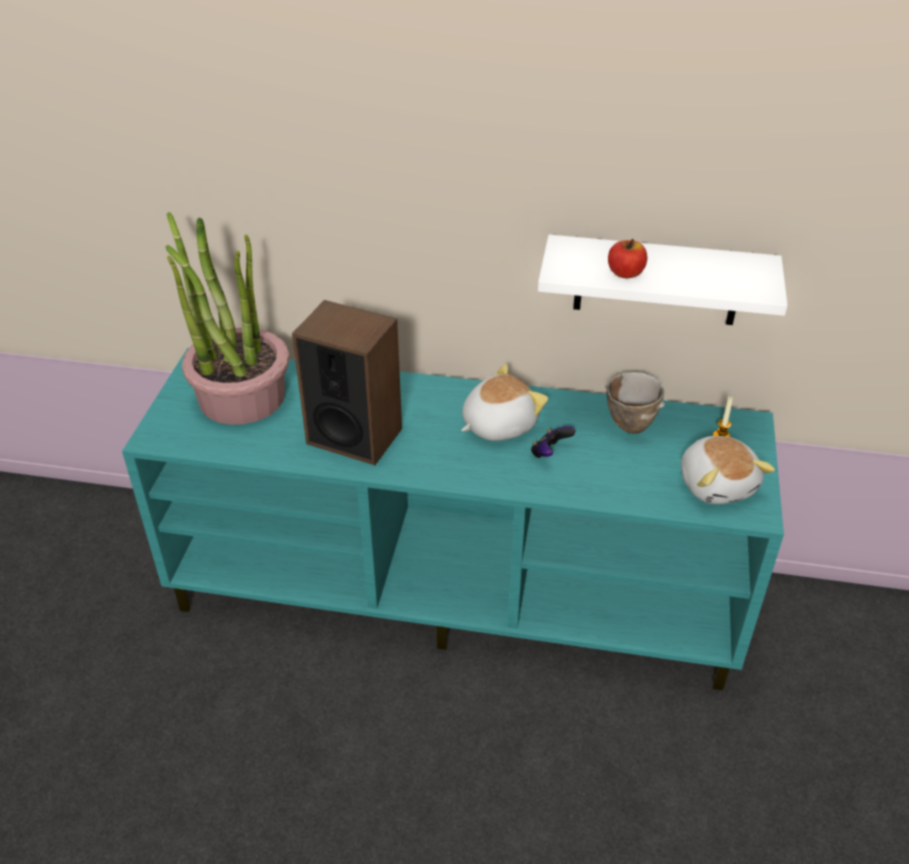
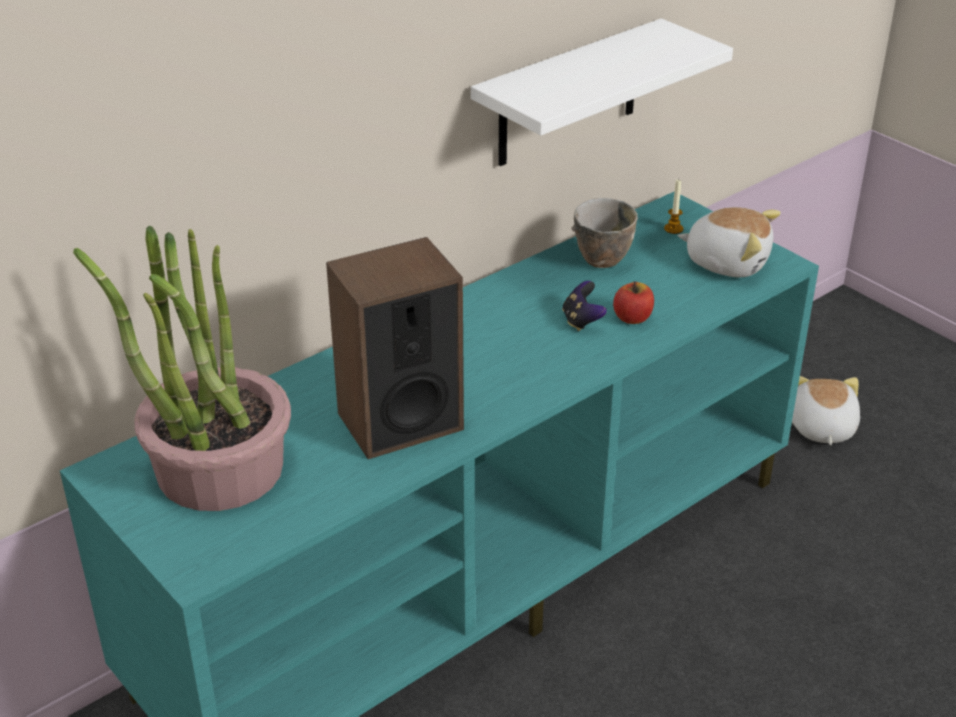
camera: 50 degrees left, 5 degrees down
plush toy [461,364,548,441] -> plush toy moved to [792,376,860,445]
apple [608,239,647,278] -> apple moved to [613,281,654,324]

